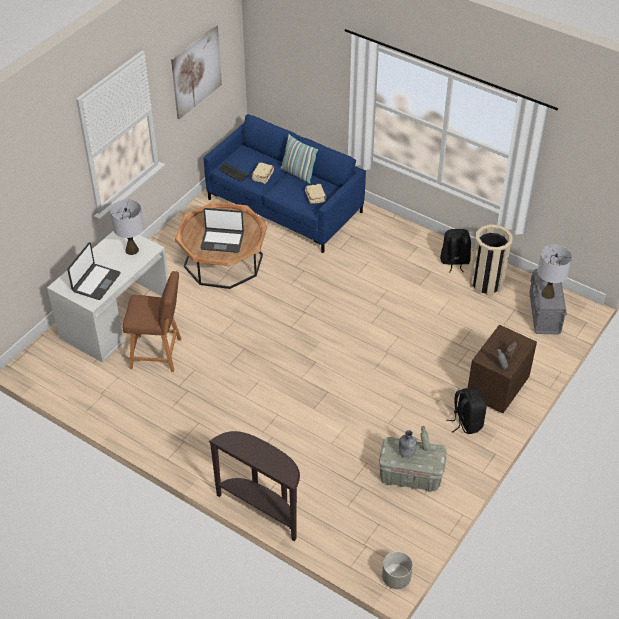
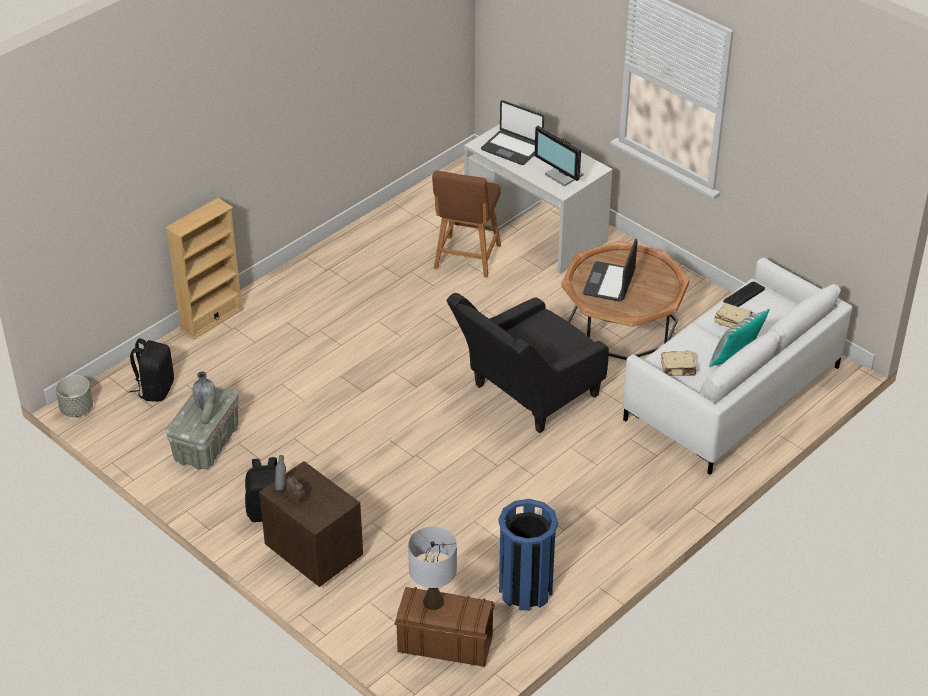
camera: 100 degrees right, 5 degrees down
grey table lamp [110,199,144,255] -> monitor [535,126,584,186]
picture [171,25,222,119] -> none
blue sofa [204,114,366,253] -> white sofa [623,258,853,475]
brown console table [209,431,300,541] -> beige bookcase [165,198,244,340]
black backpack [440,229,471,272] -> black backpack moved to [130,338,174,402]
beige trash can [470,224,513,296] -> blue trash can [498,499,558,611]
grey storage box [529,269,567,335] -> brown storage box [394,587,495,667]
none -> black armchair [446,293,609,433]

